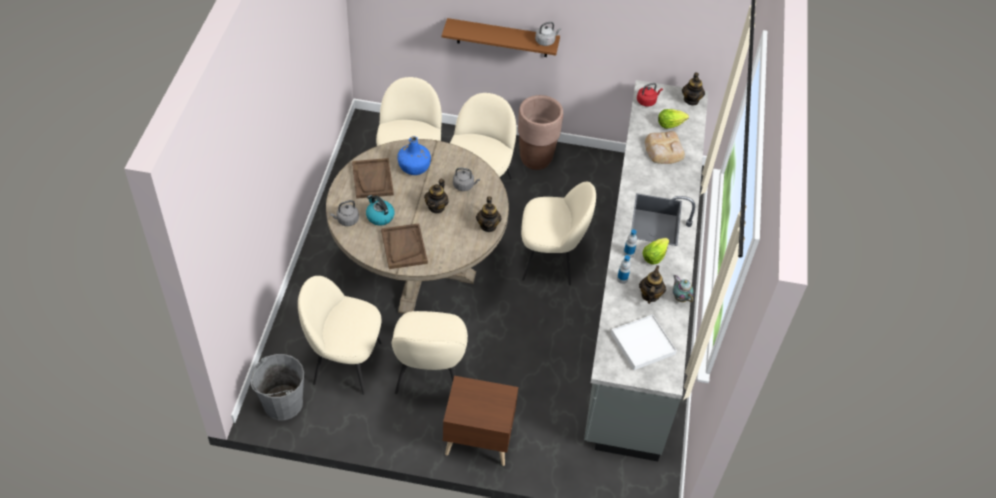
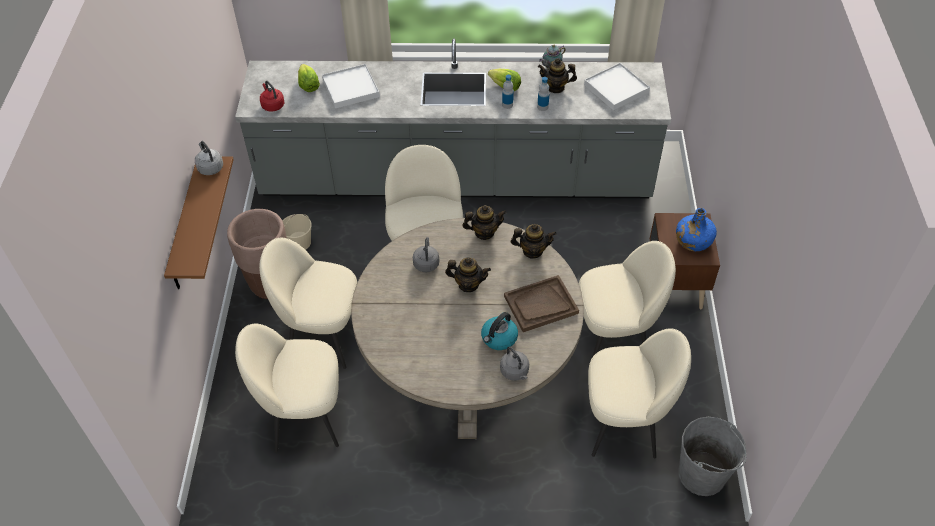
camera: 95 degrees left, 0 degrees up
beige chair [298,276,382,395] -> beige chair turned 90 degrees counterclockwise [588,328,691,459]
brown tray [352,158,394,199] -> none
blue bottle [397,136,431,175] -> blue bottle moved to [676,208,717,251]
bread [645,131,685,164] -> white tray [322,64,380,108]
teapot [682,72,705,106] -> teapot moved to [511,224,557,259]
none -> beige bucket [282,214,312,250]

